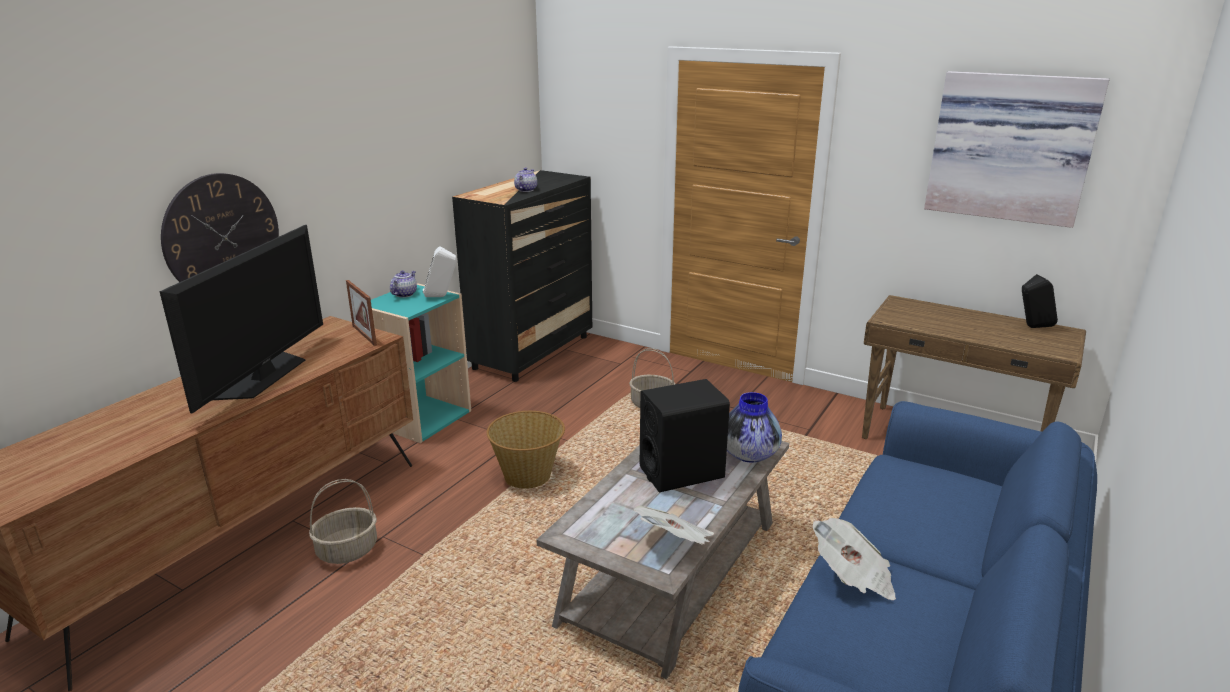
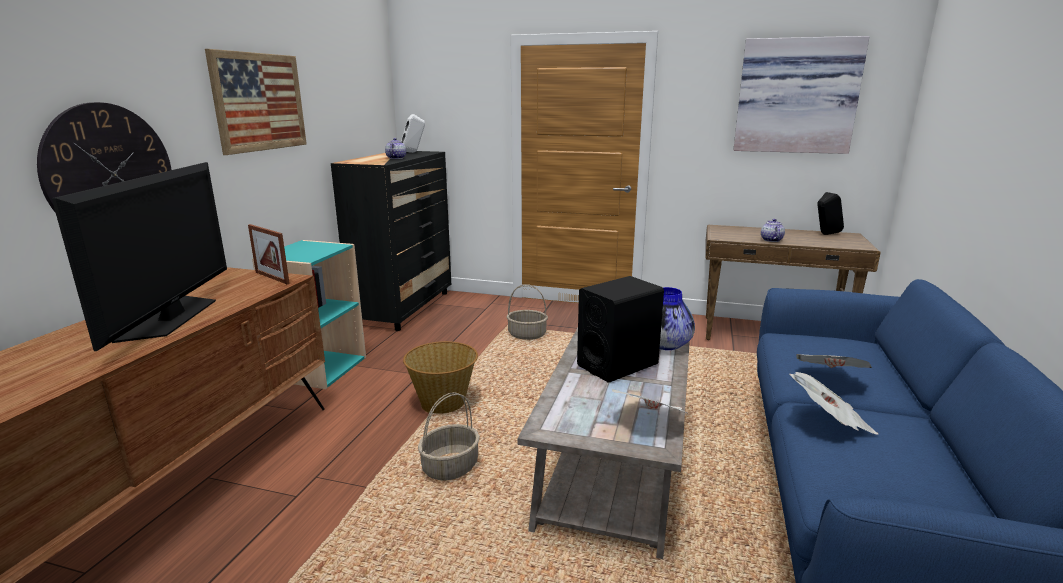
camera: 15 degrees left, 5 degrees down
basket [309,479,377,564] -> basket moved to [418,392,480,481]
teapot [390,271,417,298] -> teapot moved to [761,219,785,242]
white speaker [423,246,457,297] -> white speaker moved to [401,114,425,153]
none -> picture [205,49,307,155]
none -> newspaper [796,354,872,368]

